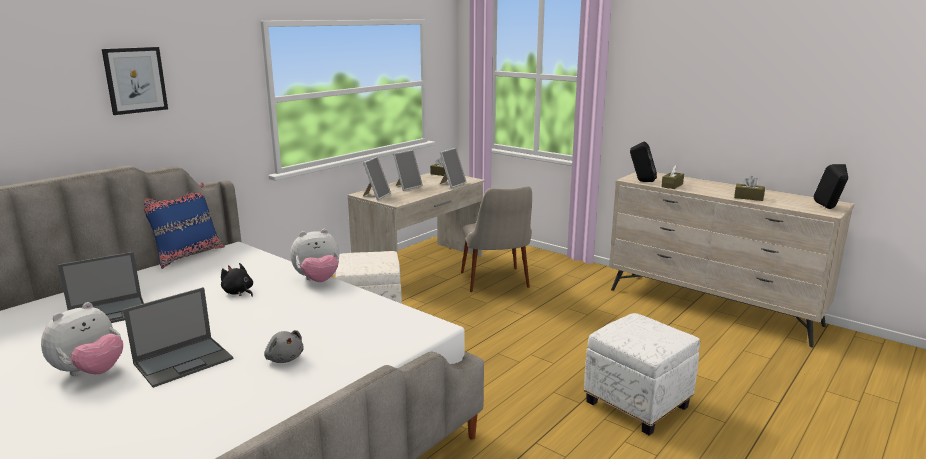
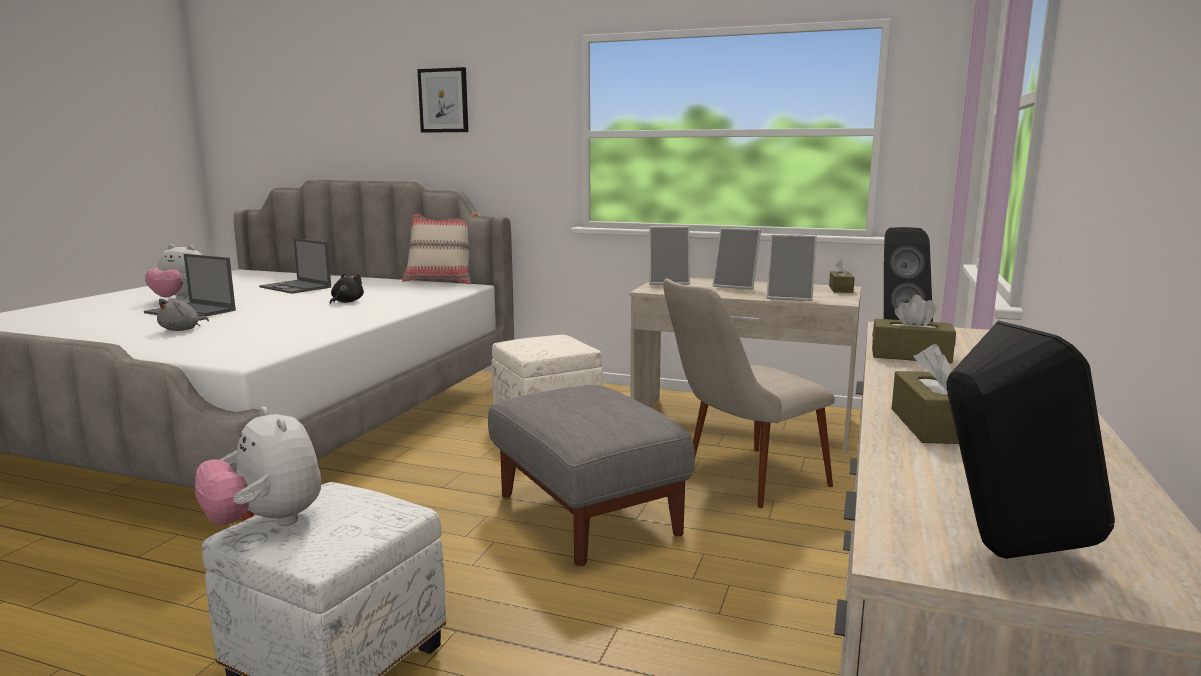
camera: 70 degrees right, 5 degrees down
blue pillow [144,182,225,269] -> beige pillow [402,212,478,284]
plush toy [290,229,339,282] -> plush toy moved to [195,407,321,526]
none -> grey ottoman [488,384,695,566]

